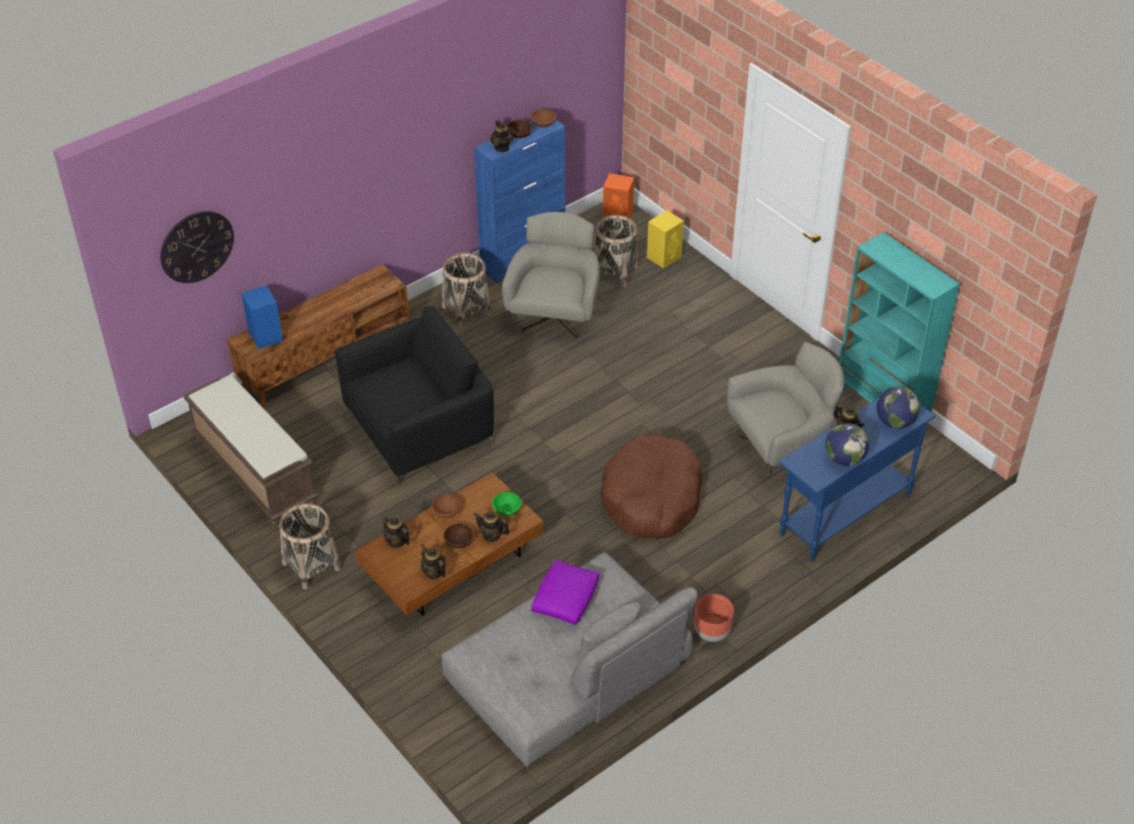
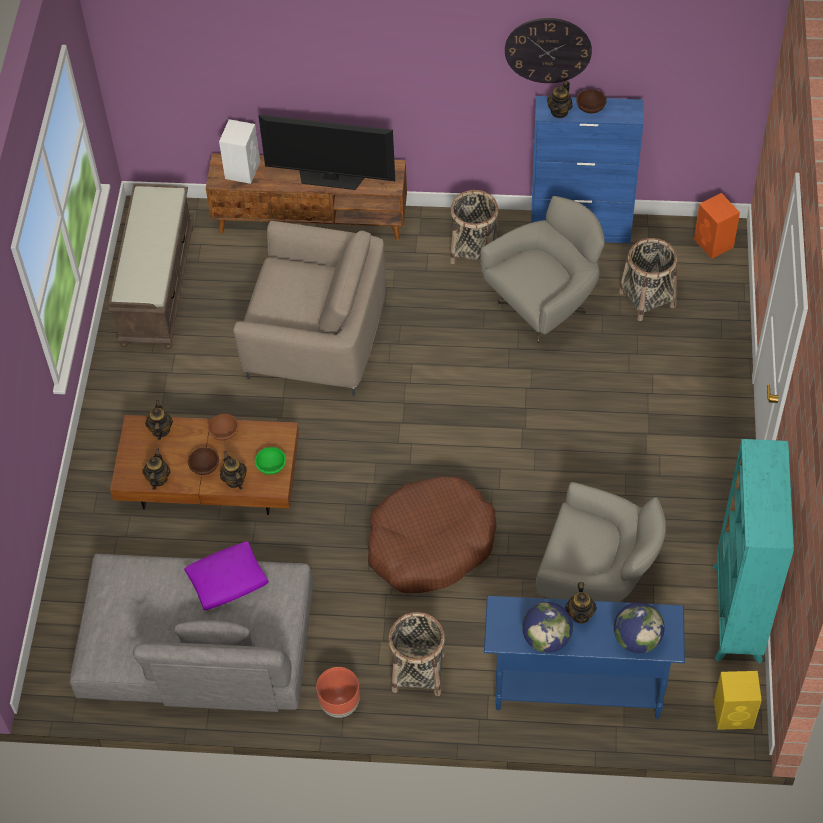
camera: 45 degrees right, 10 degrees up
wall clock [160,211,234,283] -> wall clock moved to [505,18,592,83]
blue speaker [241,285,283,349] -> white speaker [219,119,260,184]
basket [279,503,341,589] -> basket moved to [389,612,445,696]
black armchair [335,306,494,485] -> beige armchair [233,221,386,396]
brown bowl [530,109,556,127] -> none
yellow speaker [647,210,684,269] -> yellow speaker moved to [714,671,762,730]
none -> television [258,115,395,190]

